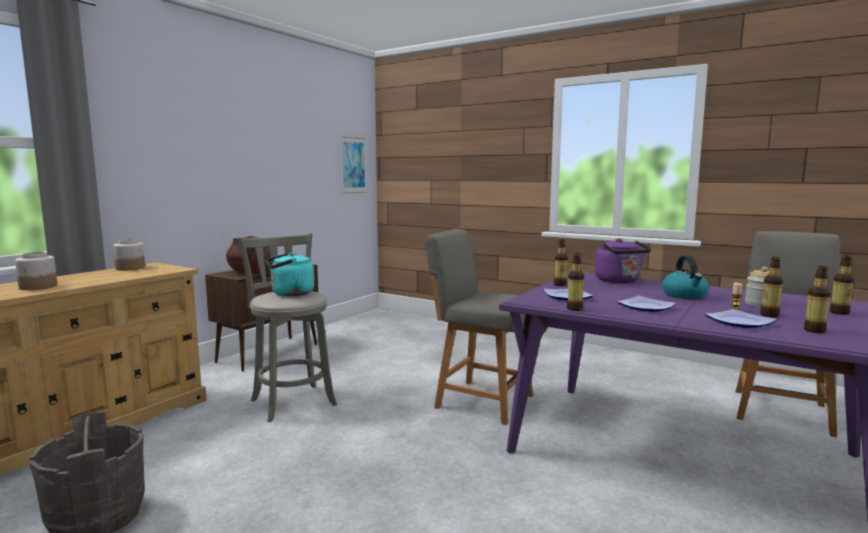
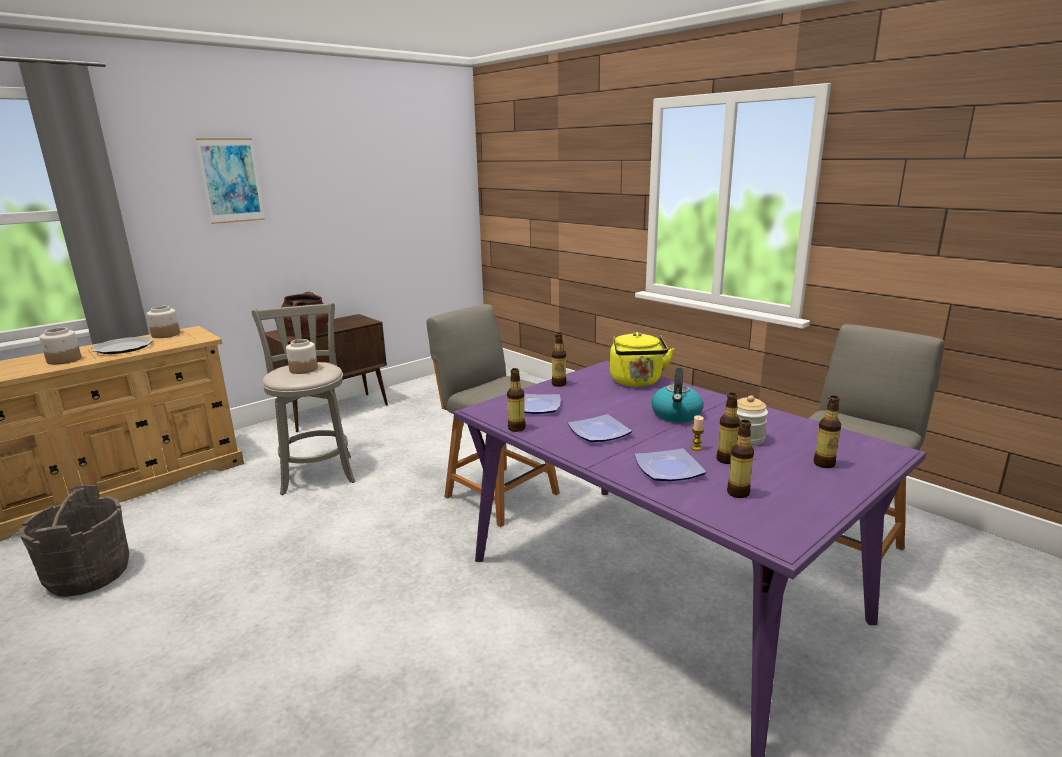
camera: 15 degrees right, 10 degrees up
turquoise kettle [265,253,315,296] -> jar [286,339,318,374]
picture [340,136,367,194] -> picture moved to [196,138,265,224]
purple kettle [595,238,651,283] -> yellow kettle [610,332,674,387]
none -> plate [91,337,154,354]

